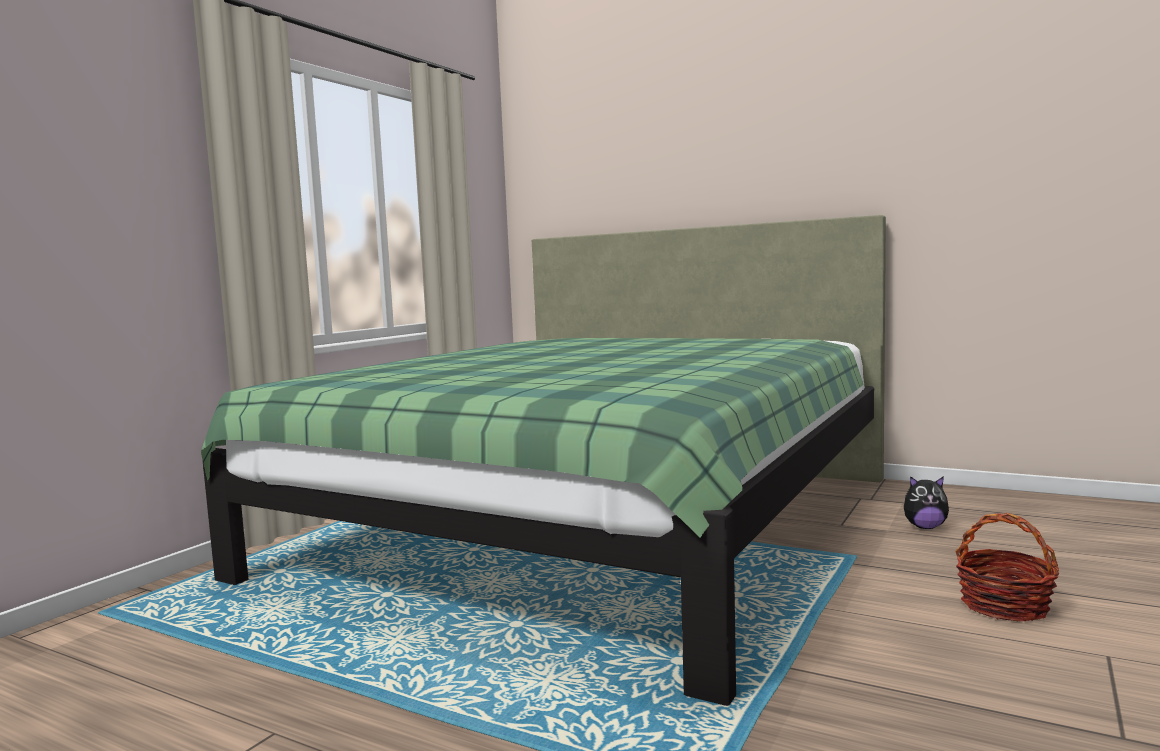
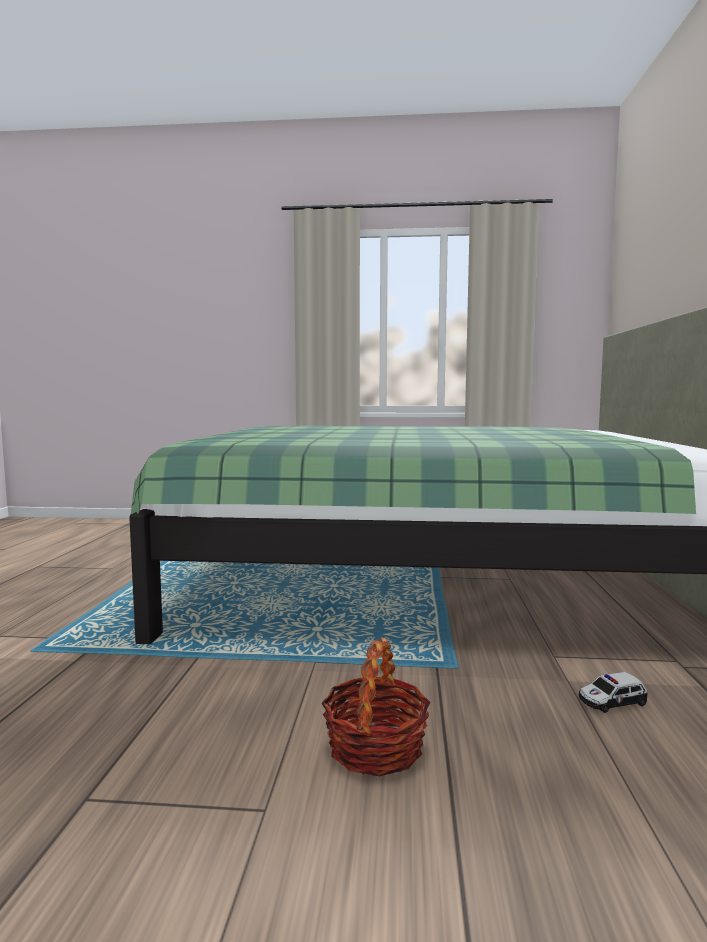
camera: 65 degrees right, 0 degrees up
plush toy [904,476,949,529] -> toy car [579,672,647,713]

